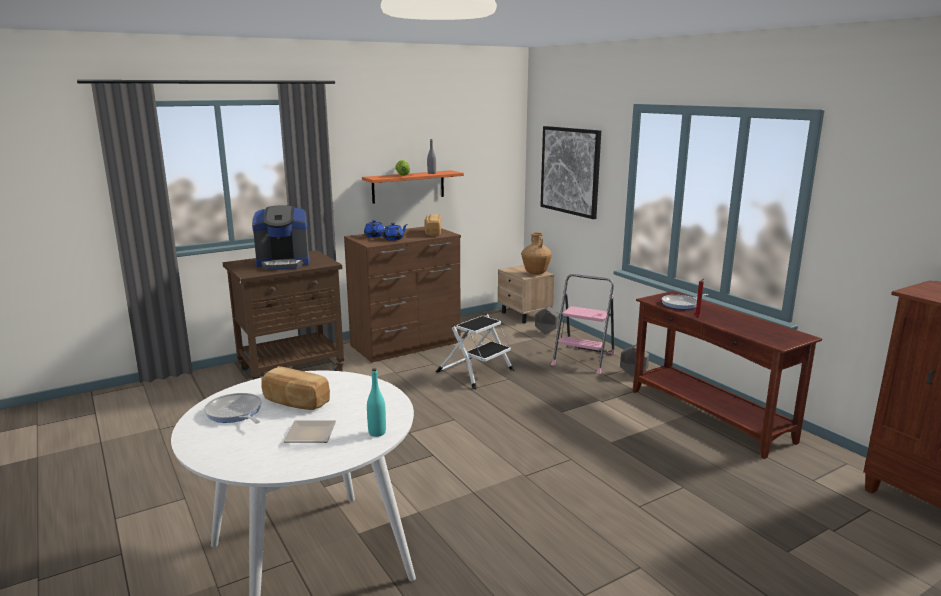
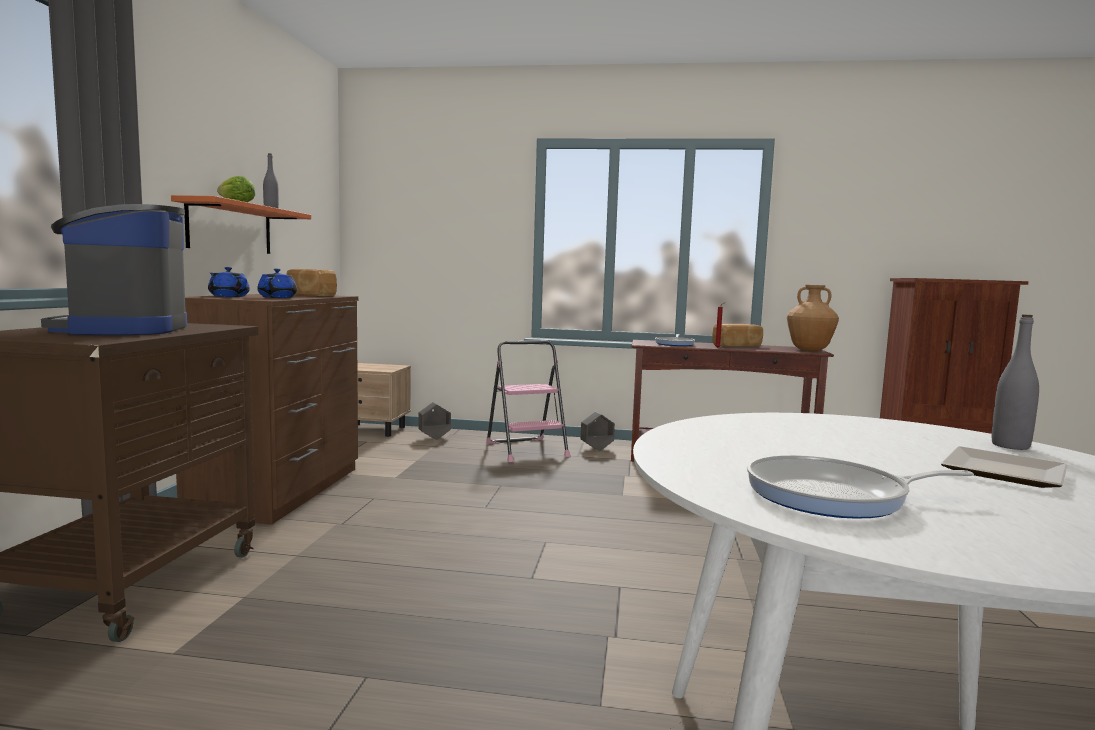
camera: 50 degrees left, 10 degrees down
coffee machine [252,205,310,270] -> coffee machine turned 135 degrees clockwise [41,204,187,335]
bread [261,366,330,410] -> bread moved to [712,324,763,347]
turquoise bottle [367,368,386,437] -> grey bottle [992,314,1039,450]
step ladder [436,313,515,390] -> none
brown vase [521,232,552,275] -> brown vase moved to [787,285,839,351]
picture [540,126,601,219] -> none

